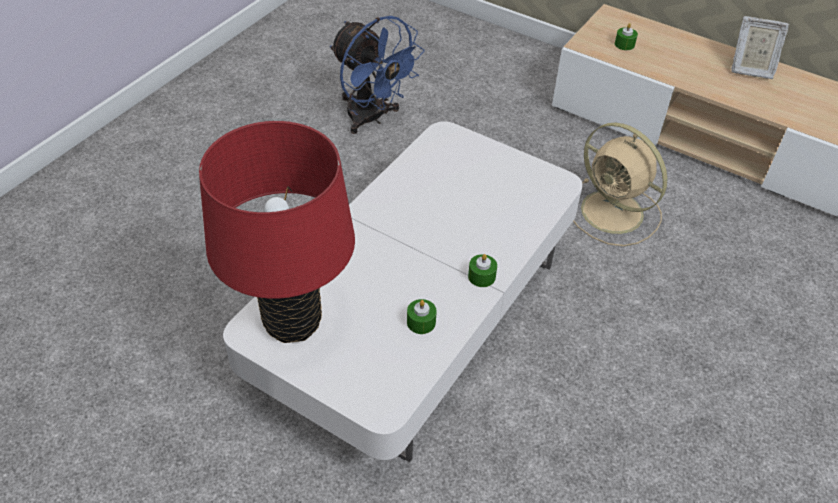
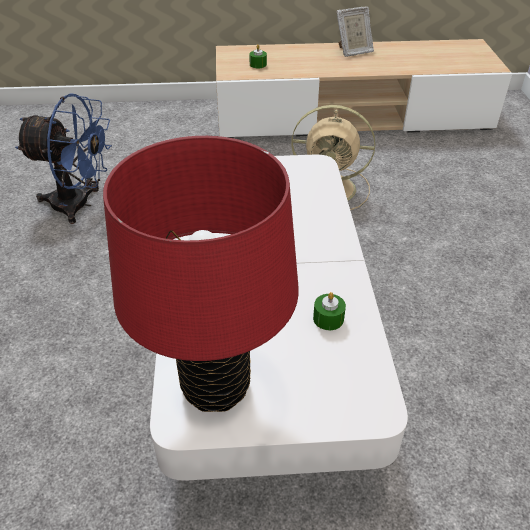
camera: 35 degrees left, 5 degrees down
green candle [468,254,497,287] -> none

